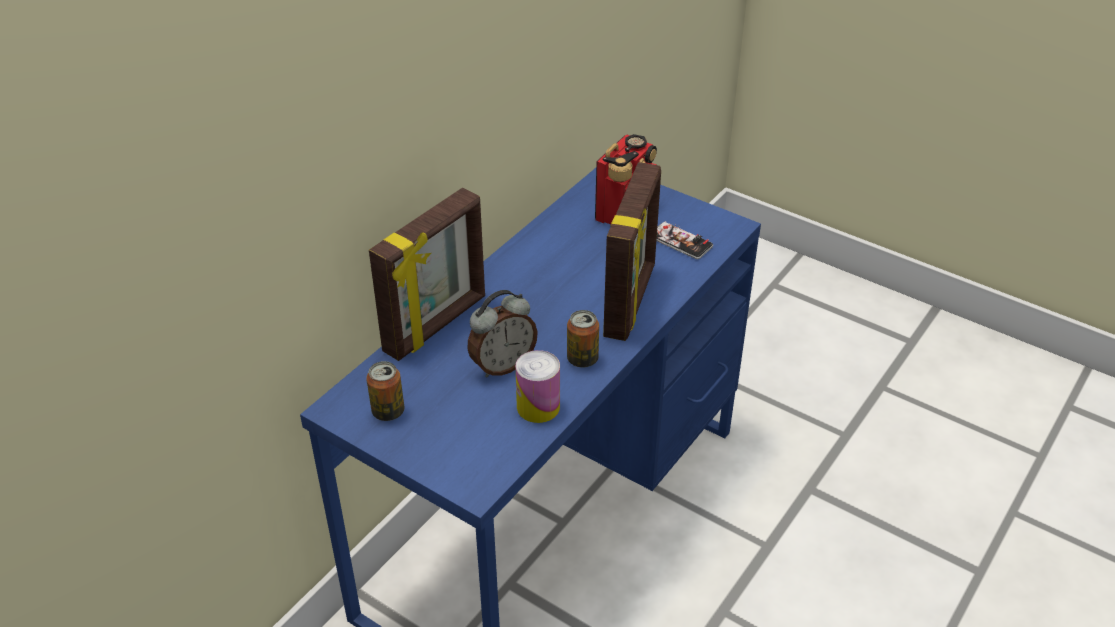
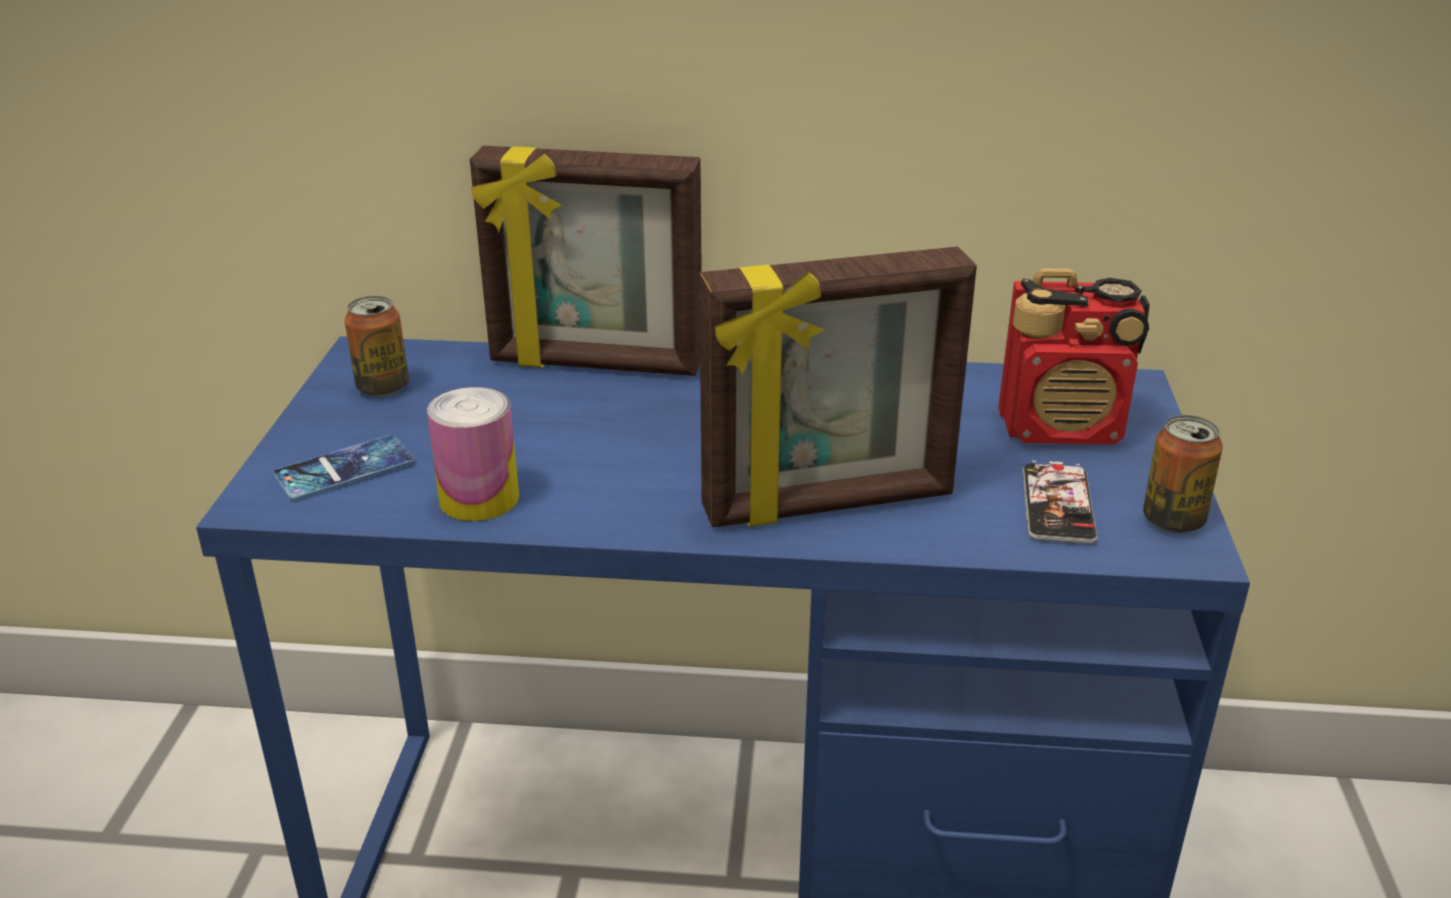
camera: 60 degrees right, 10 degrees down
alarm clock [467,290,538,377] -> none
can [567,310,599,368] -> can moved to [1143,415,1223,533]
none -> phone [273,435,414,501]

